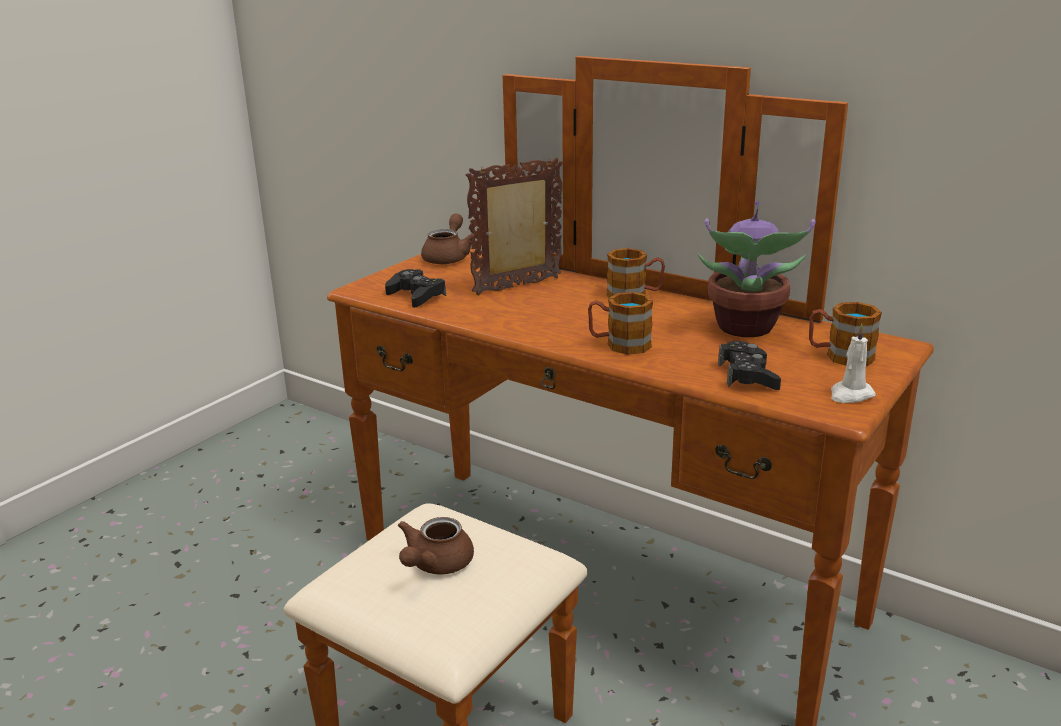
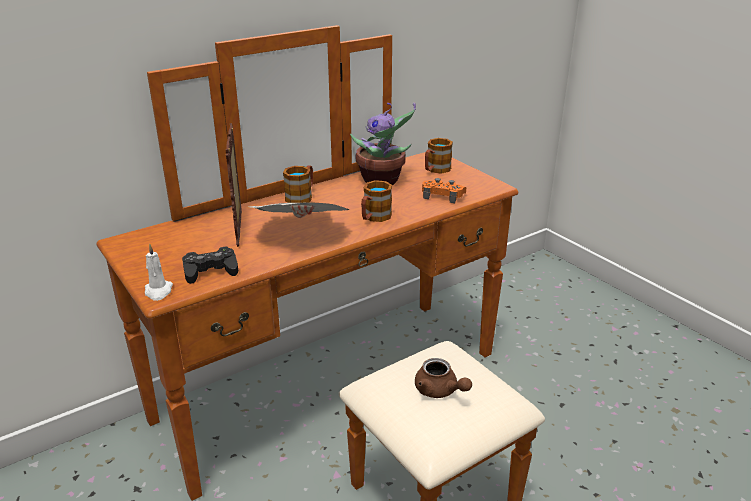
camera: 70 degrees left, 5 degrees up
brown teapot [421,214,474,264] -> none
black game controller [718,341,781,390] -> orange game controller [422,178,466,203]
white candle [831,323,876,403] -> white candle moved to [145,244,173,301]
none -> newspaper [248,202,349,218]

